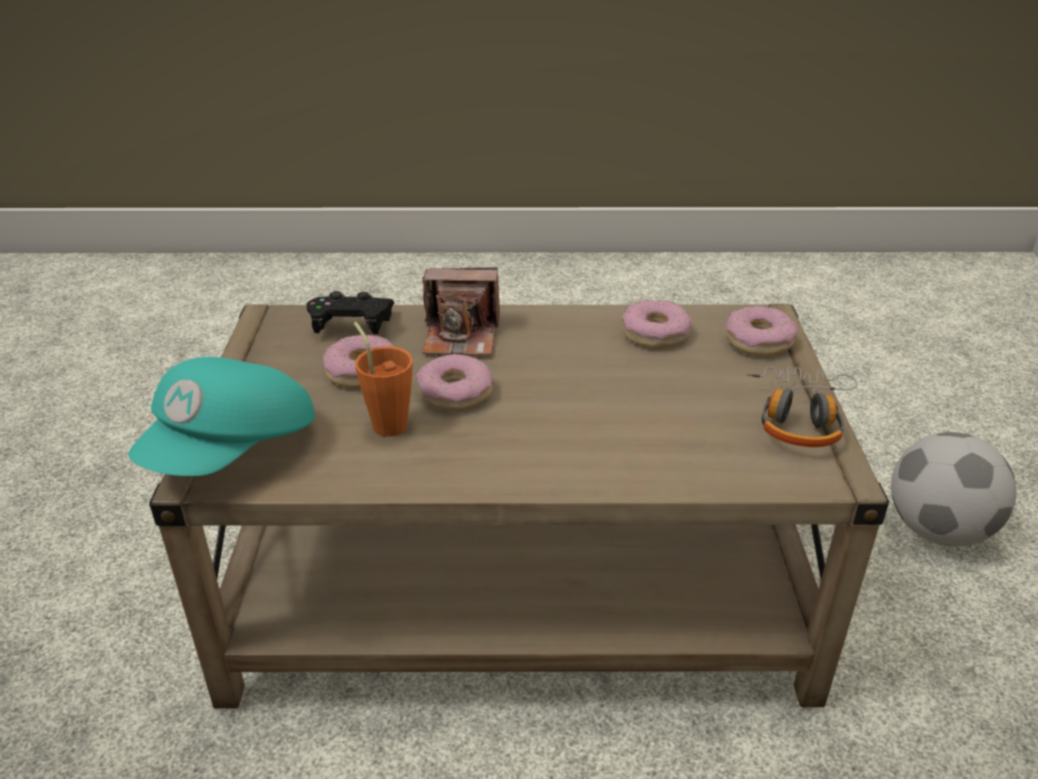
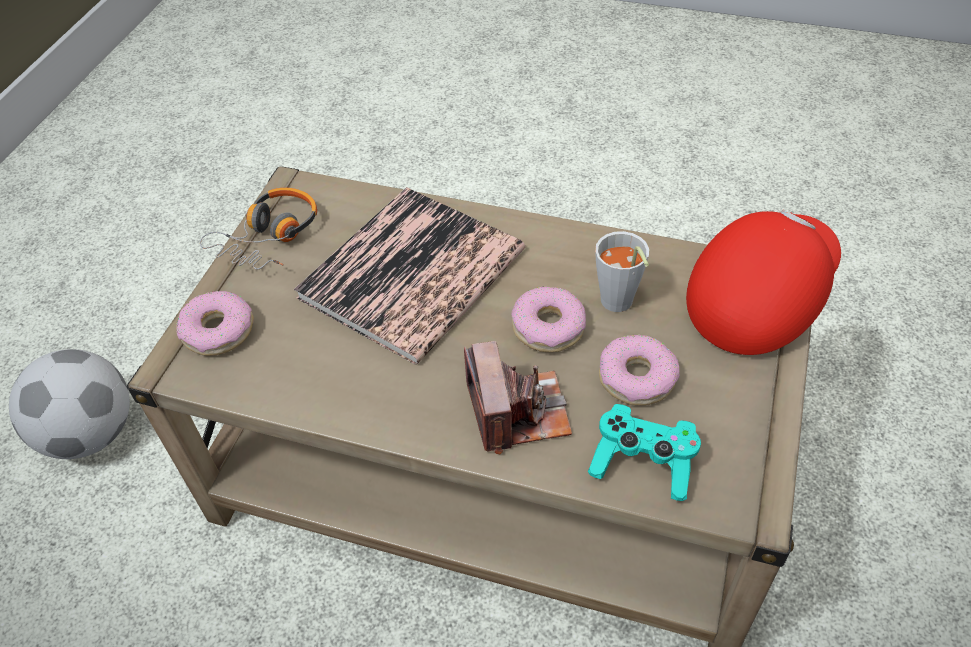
camera: 160 degrees left, 15 degrees up
turquoise cap [129,357,315,476] -> red cap [686,210,841,355]
black game controller [306,291,395,334] -> turquoise game controller [587,404,701,501]
orange cup [354,322,413,437] -> grey cup [595,231,649,312]
camera [423,267,500,356] -> camera turned 60 degrees clockwise [464,341,572,454]
donut [622,300,691,348] -> none
none -> book [294,187,525,365]

